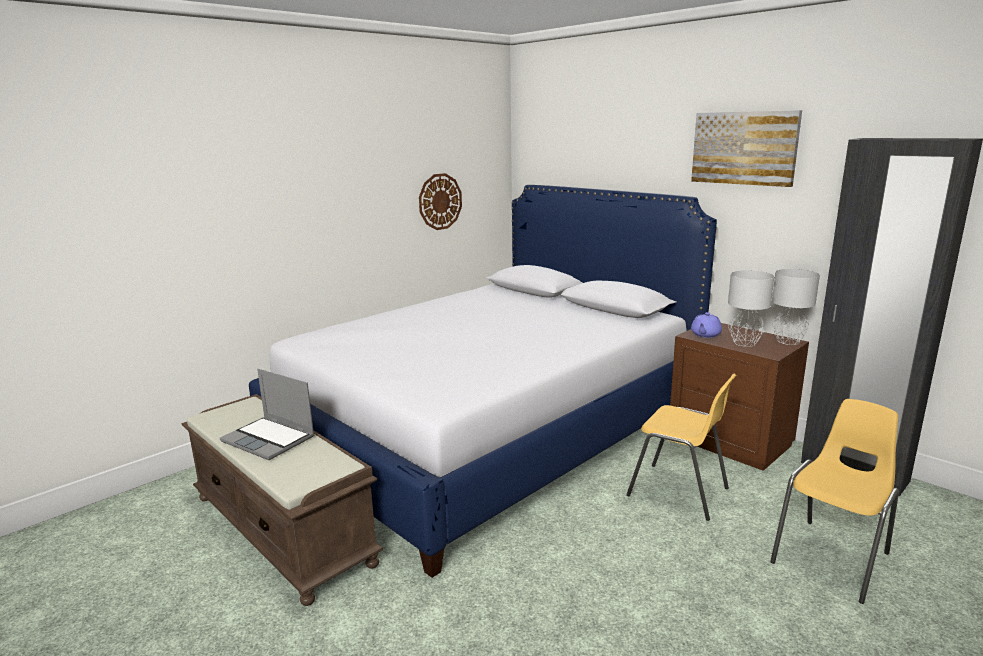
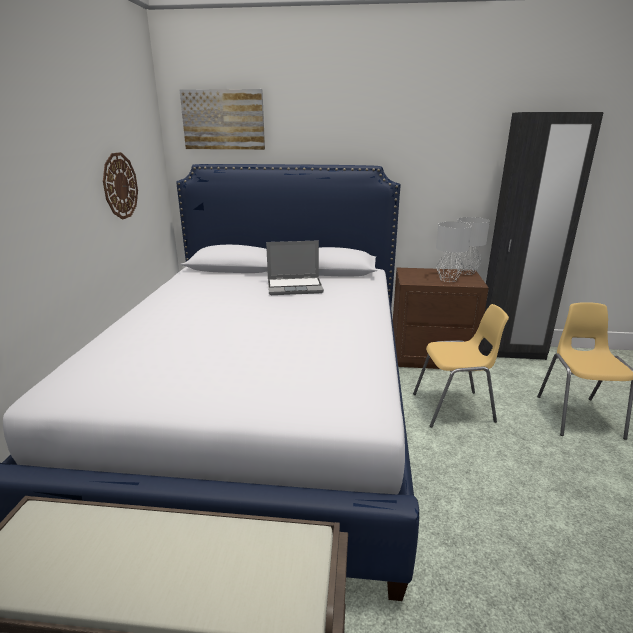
camera: 40 degrees left, 5 degrees up
laptop [220,369,315,460] -> laptop moved to [266,240,324,295]
picture [691,110,802,187] -> picture moved to [180,89,265,150]
purple teapot [691,312,722,338] -> none

